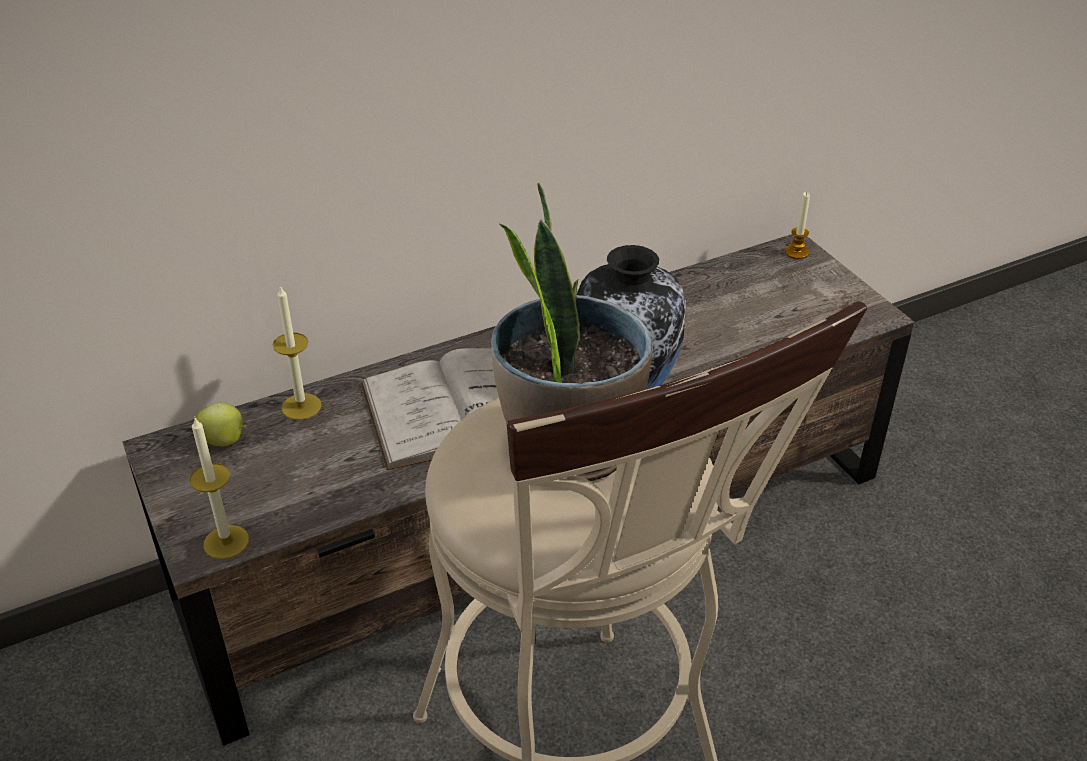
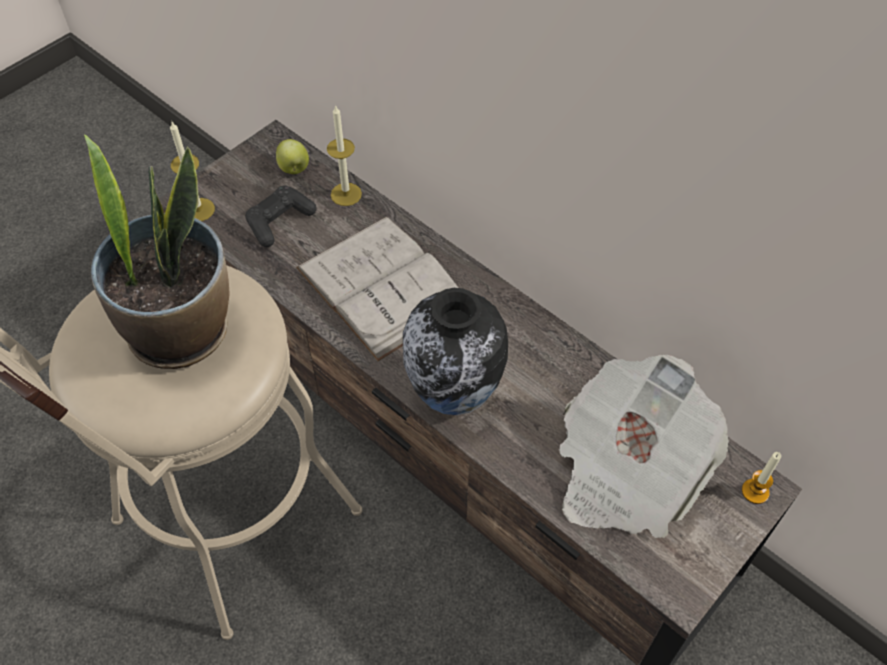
camera: 70 degrees right, 15 degrees up
none -> black game controller [245,185,316,247]
none -> newspaper [559,355,729,538]

